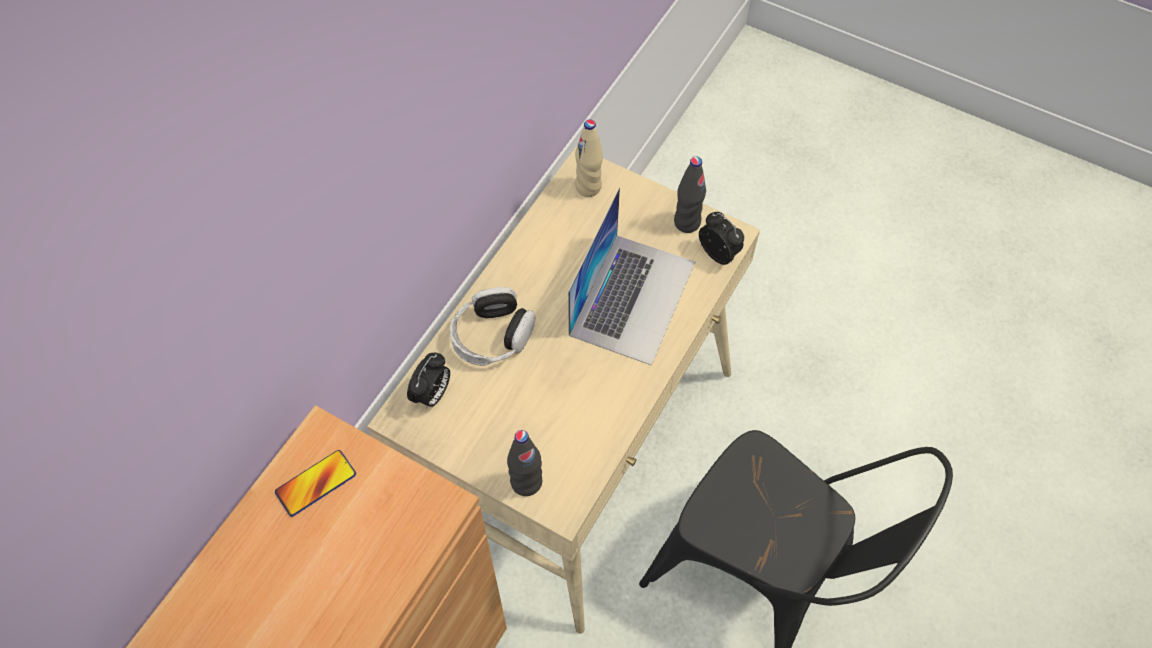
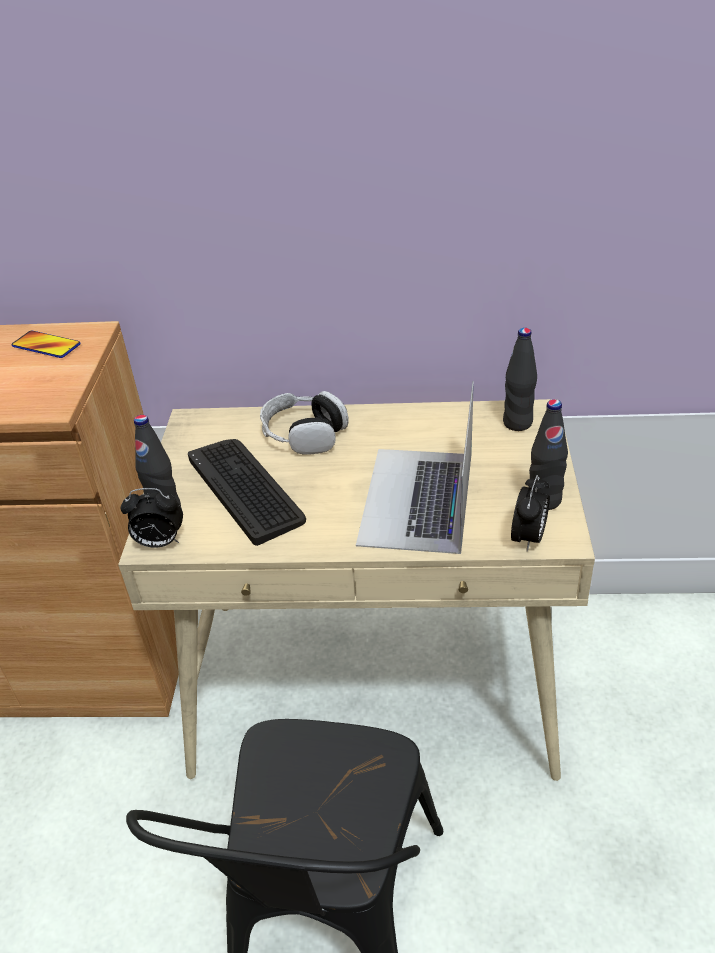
camera: 65 degrees right, 20 degrees down
alarm clock [407,353,450,409] -> alarm clock moved to [121,488,183,548]
laptop [568,188,695,365] -> laptop turned 105 degrees clockwise [356,381,474,554]
beige bottle [575,119,603,197] -> black bottle [503,328,537,431]
none -> keyboard [188,439,306,546]

